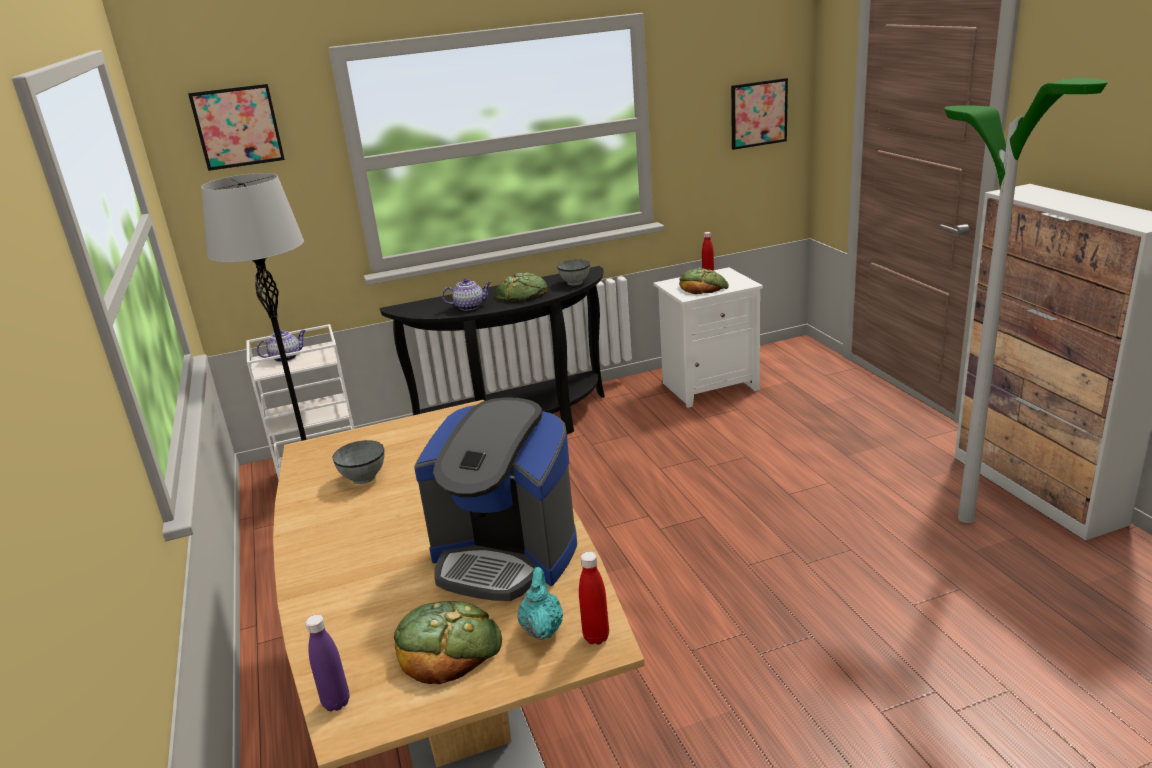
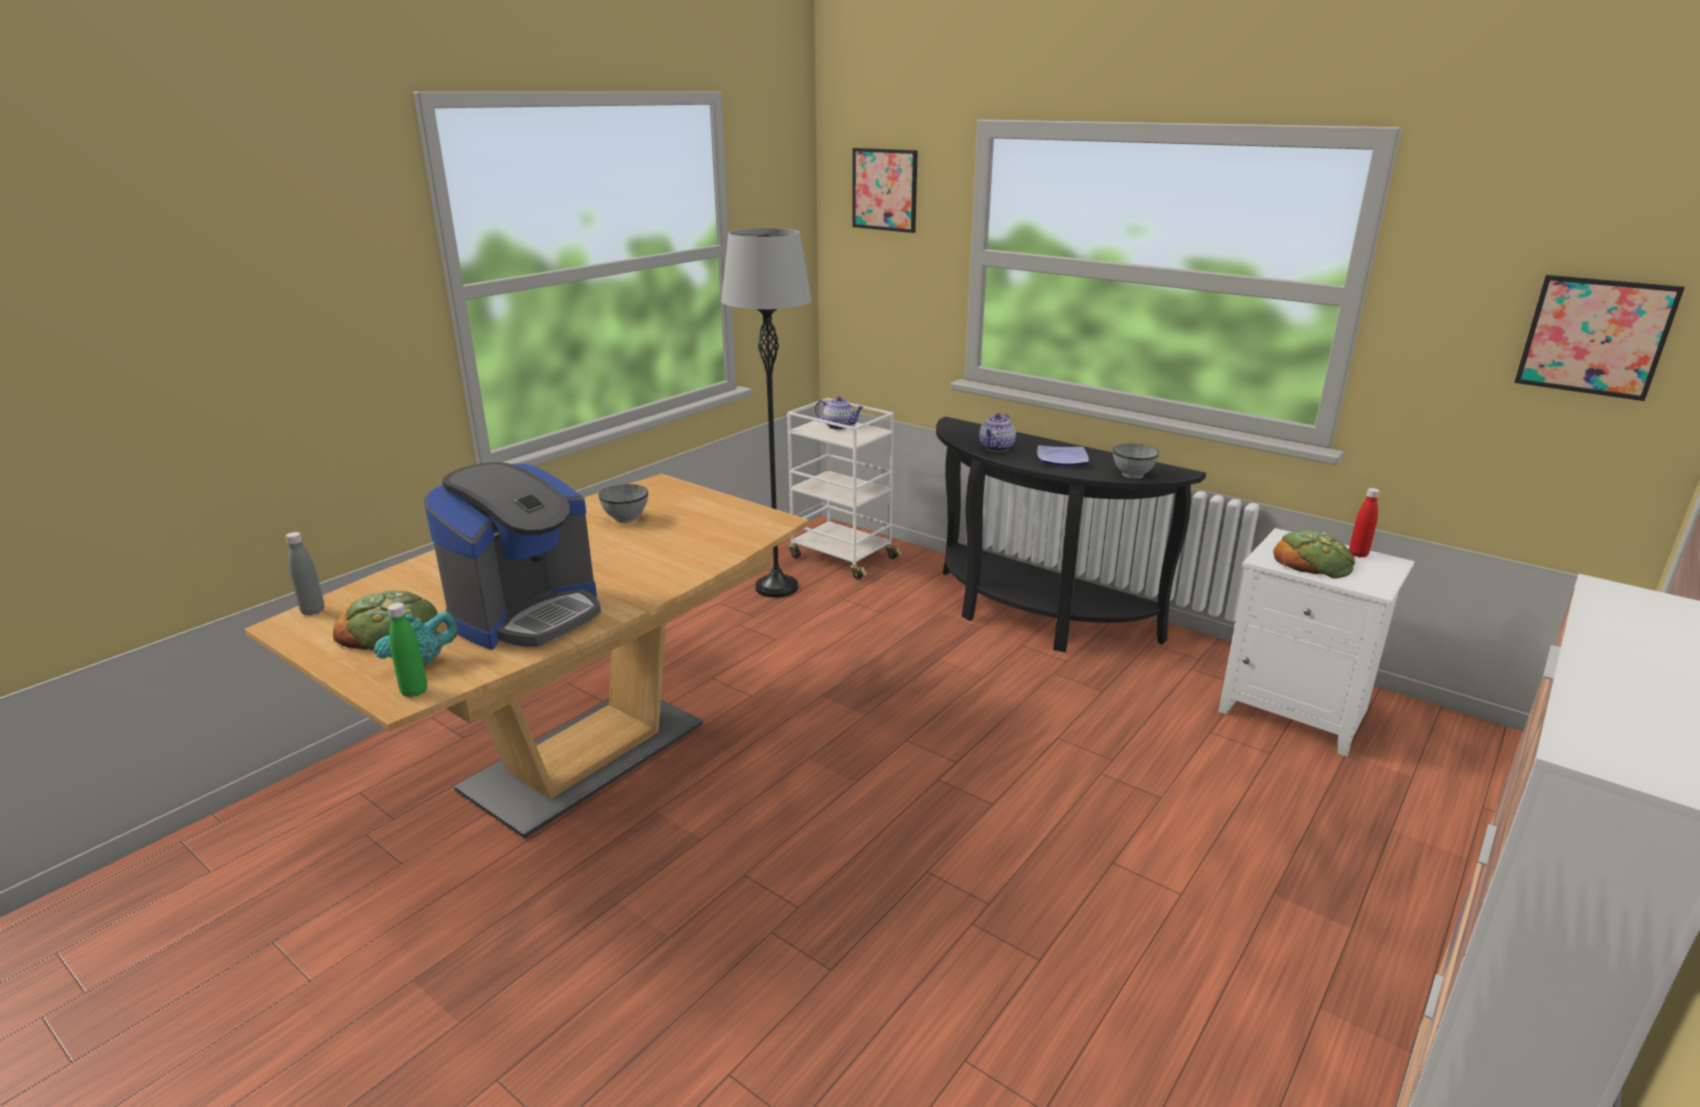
camera: 55 degrees right, 0 degrees up
purple bottle [305,615,350,711] -> grey bottle [285,532,324,616]
coffee machine [414,397,577,601] -> coffee machine turned 135 degrees counterclockwise [424,462,601,650]
teapot [442,279,491,311] -> teapot turned 75 degrees clockwise [979,414,1016,452]
bread [495,273,547,301] -> plate [1037,445,1089,466]
red bottle [579,552,609,645] -> green bottle [387,603,427,697]
floor lamp [944,77,1108,523] -> none

